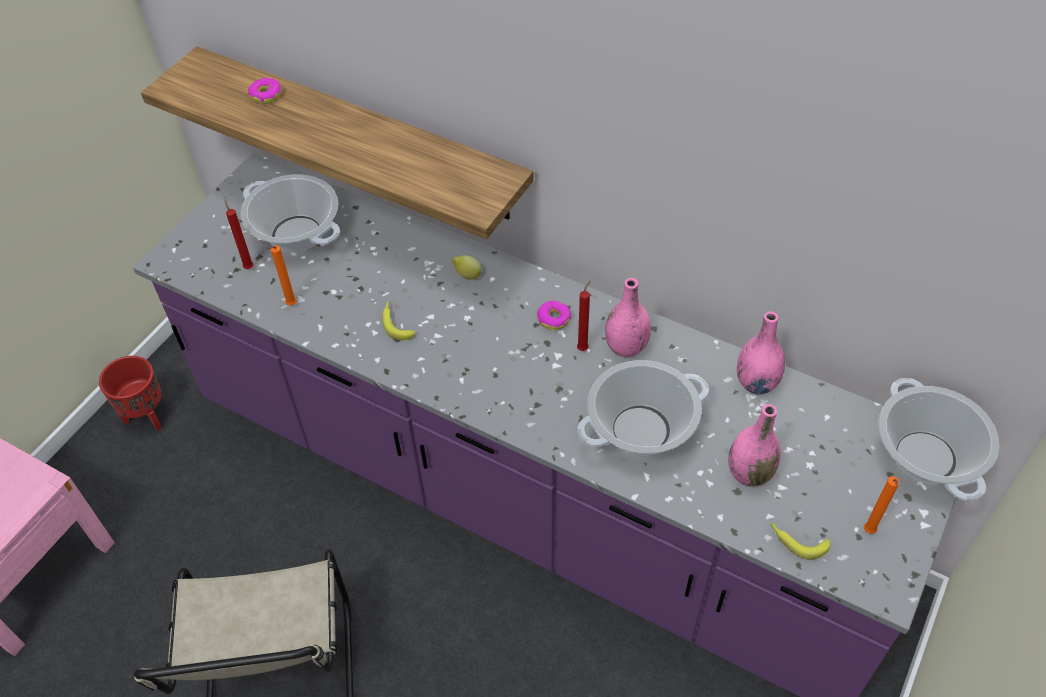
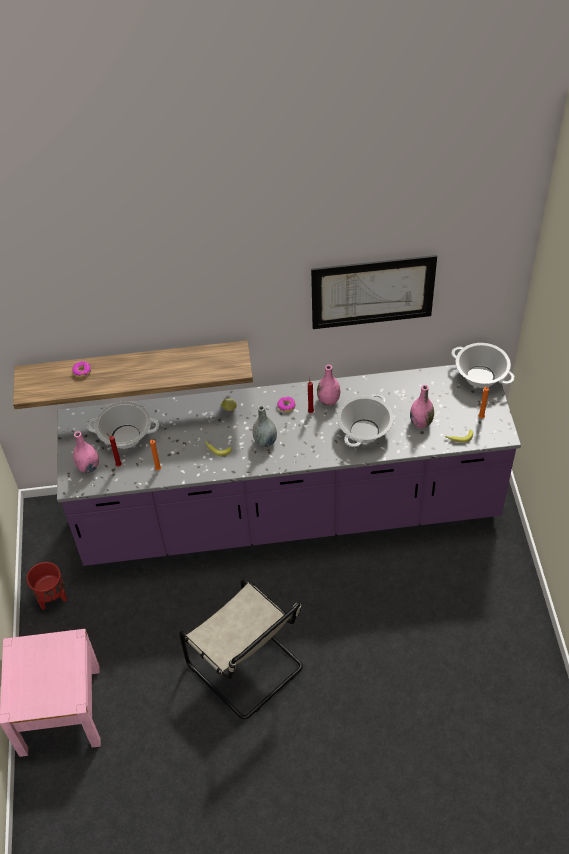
camera: 35 degrees left, 0 degrees up
pink vase [737,311,785,395] -> pink vase moved to [73,431,99,473]
none -> grey vase [253,405,277,447]
none -> picture [311,255,437,329]

